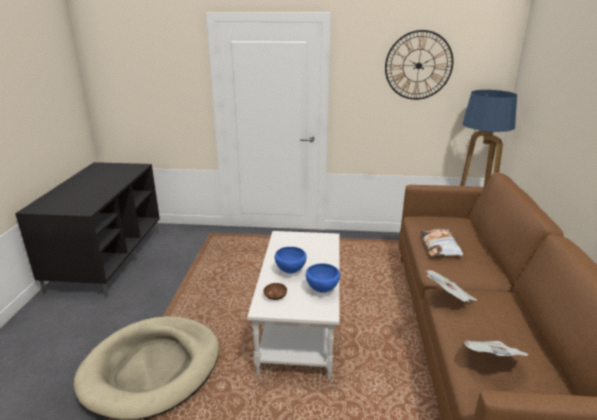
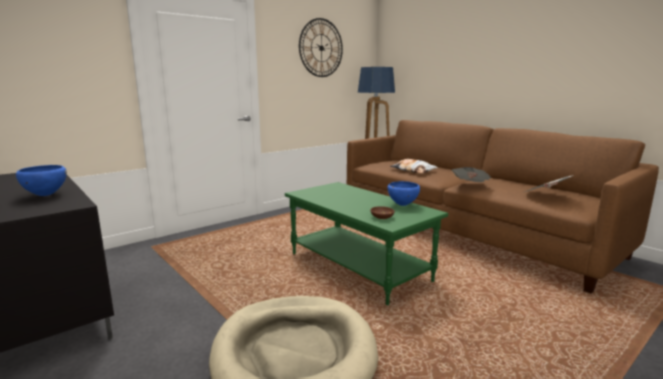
camera: 45 degrees left, 10 degrees down
white coffee table [247,231,340,379] -> green coffee table [285,182,448,305]
blue bowl [275,247,307,274] -> blue bowl moved to [16,165,67,196]

